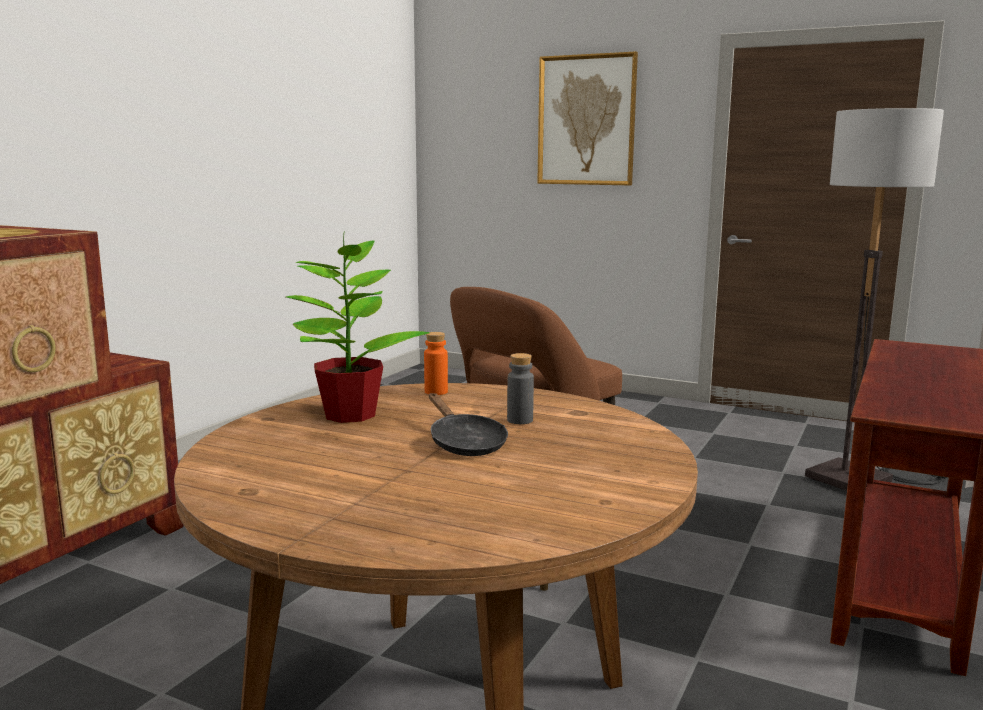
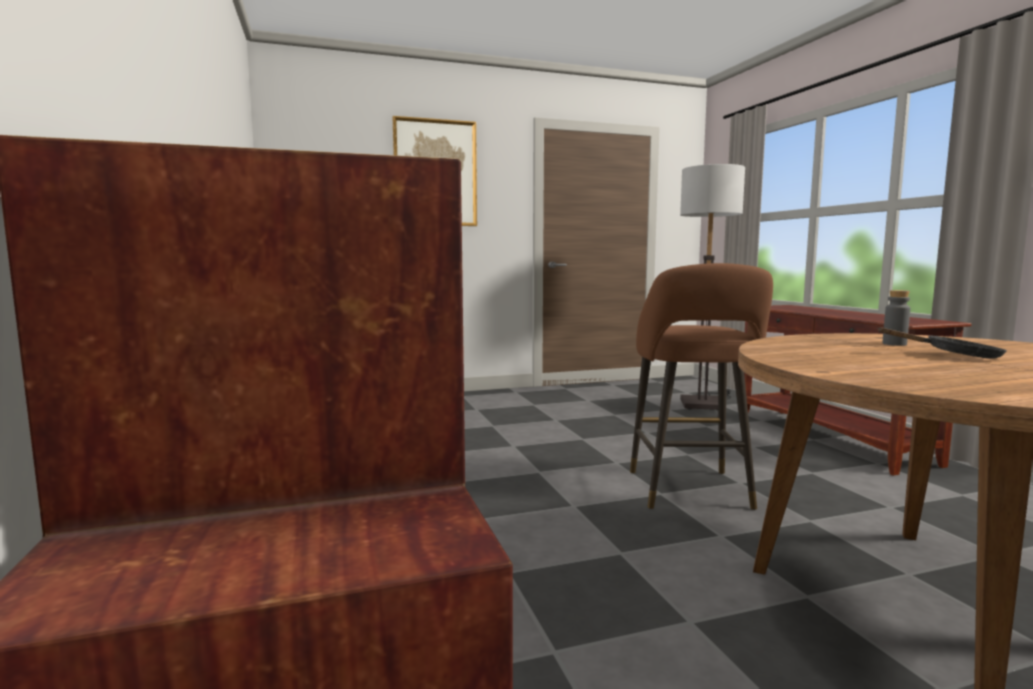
camera: 45 degrees left, 5 degrees down
potted plant [286,235,430,423] -> none
orange bottle [424,332,448,395] -> none

